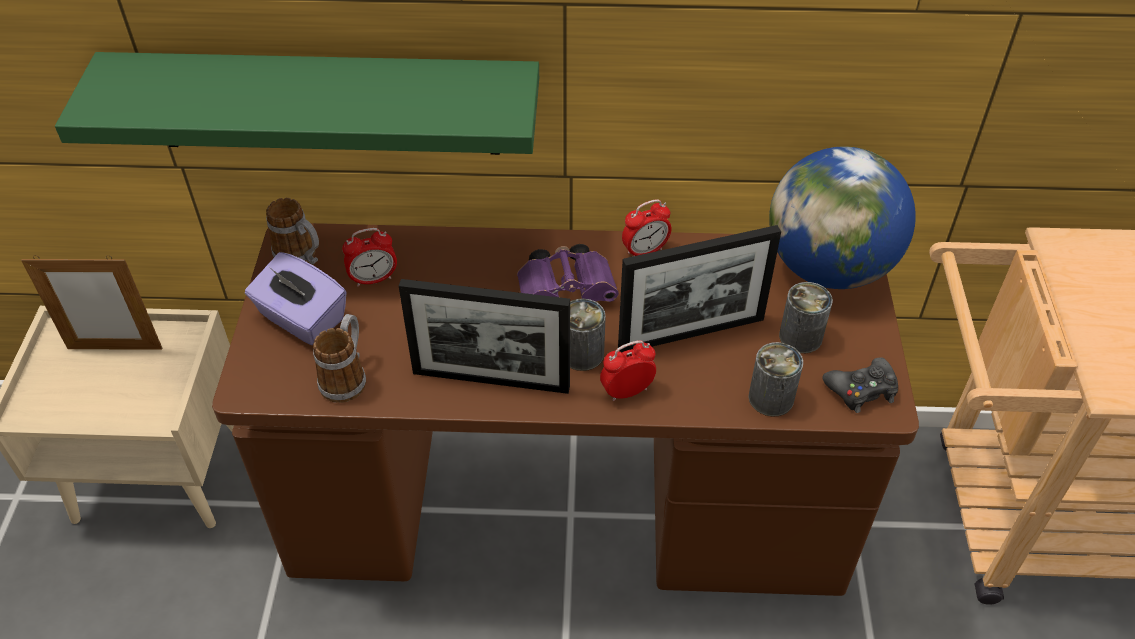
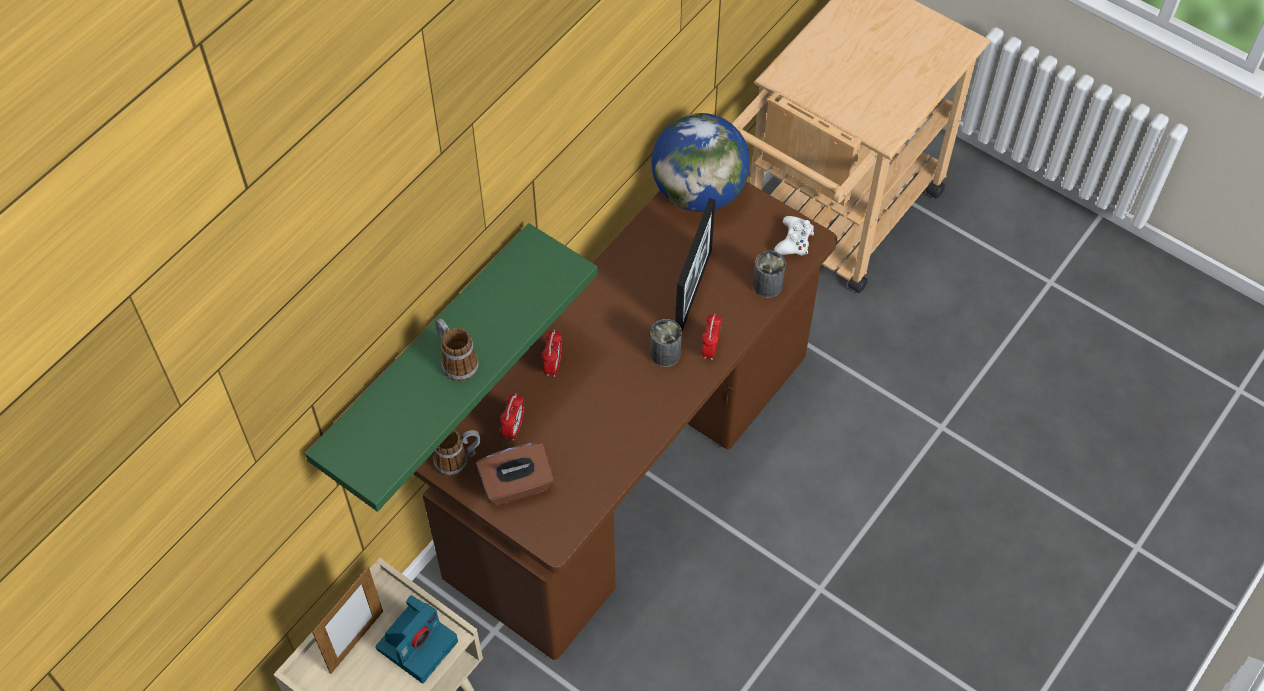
camera: 55 degrees left, 10 degrees up
purple tissue box [245,252,347,345] -> brown tissue box [477,442,554,505]
mug [313,314,366,403] -> mug moved to [435,318,479,381]
picture frame [399,279,570,394] -> none
purple binoculars [517,244,619,302] -> none
alarm clock [622,199,672,256] -> alarm clock moved to [542,330,562,377]
can [779,282,833,353] -> none
black game controller [822,357,898,413] -> white game controller [774,216,814,256]
none -> camera [376,595,458,683]

